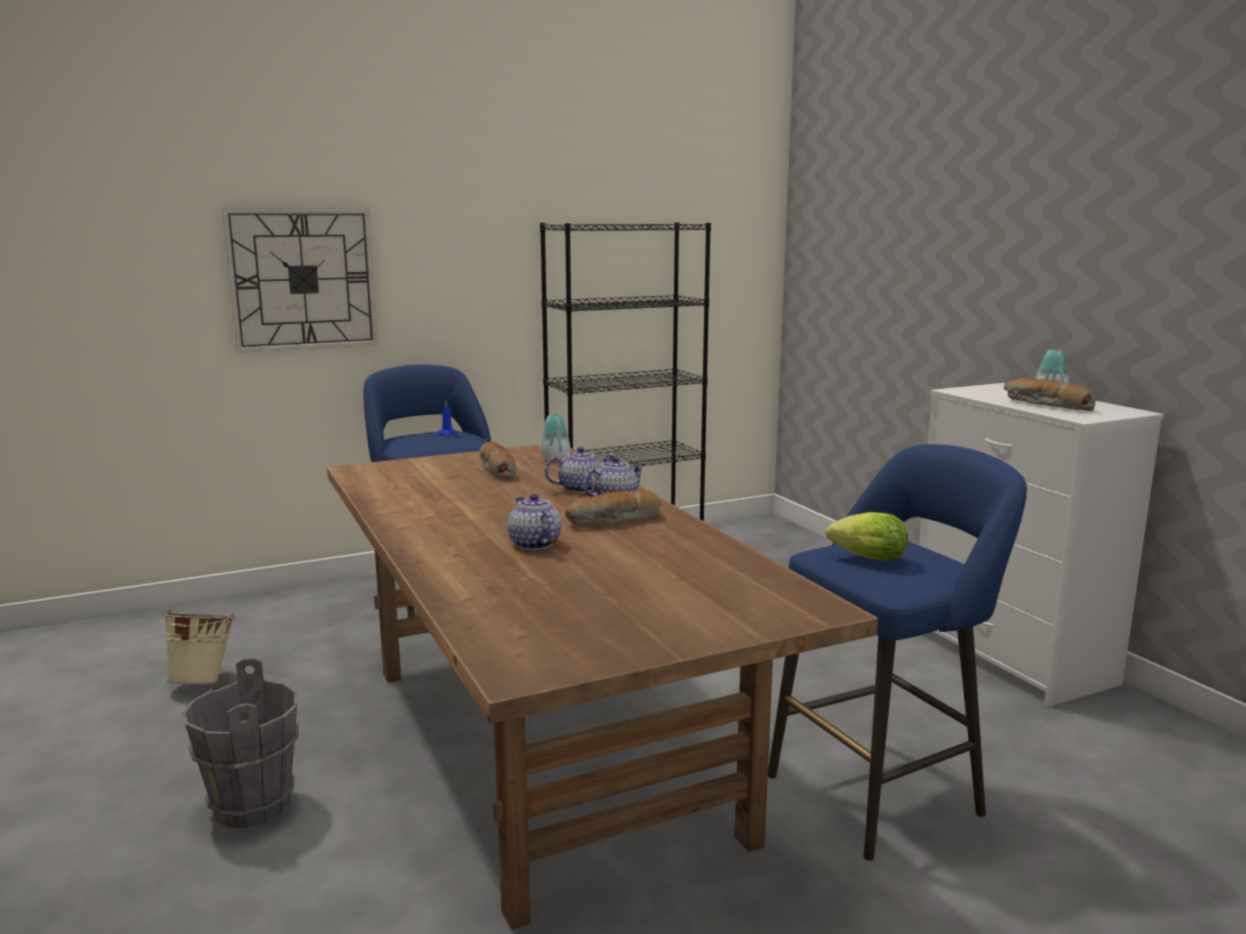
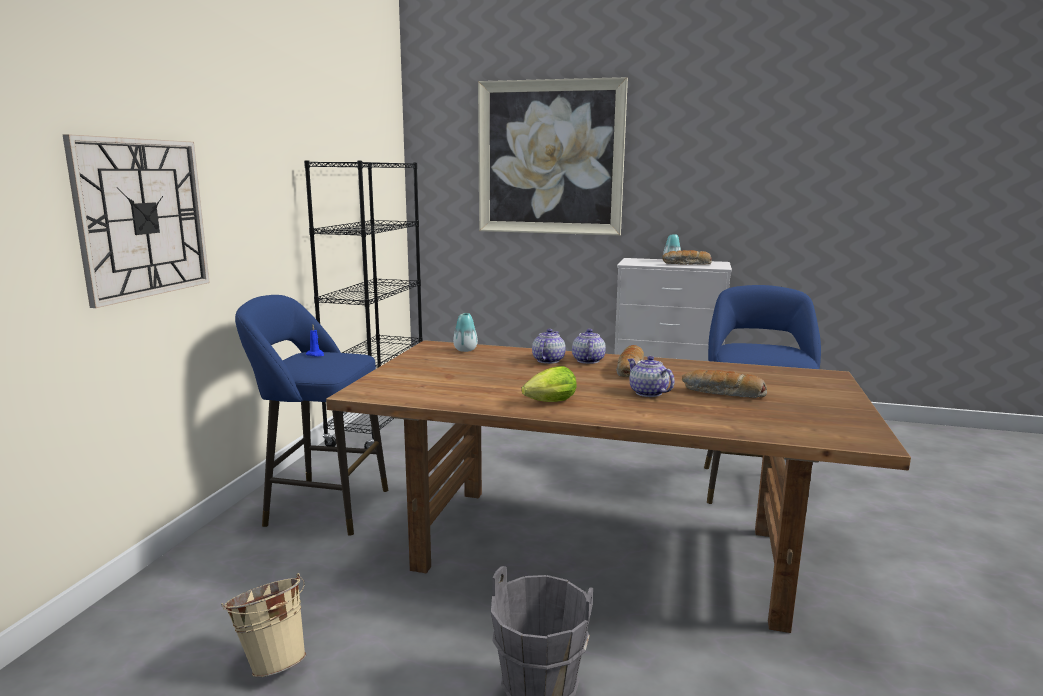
camera: 50 degrees left, 0 degrees up
bread [480,442,517,479] -> bread moved to [682,369,767,398]
teapot [508,494,561,550] -> teapot turned 45 degrees clockwise [627,356,675,397]
lettuce [826,512,908,561] -> lettuce moved to [522,366,577,402]
none -> picture [478,77,628,235]

